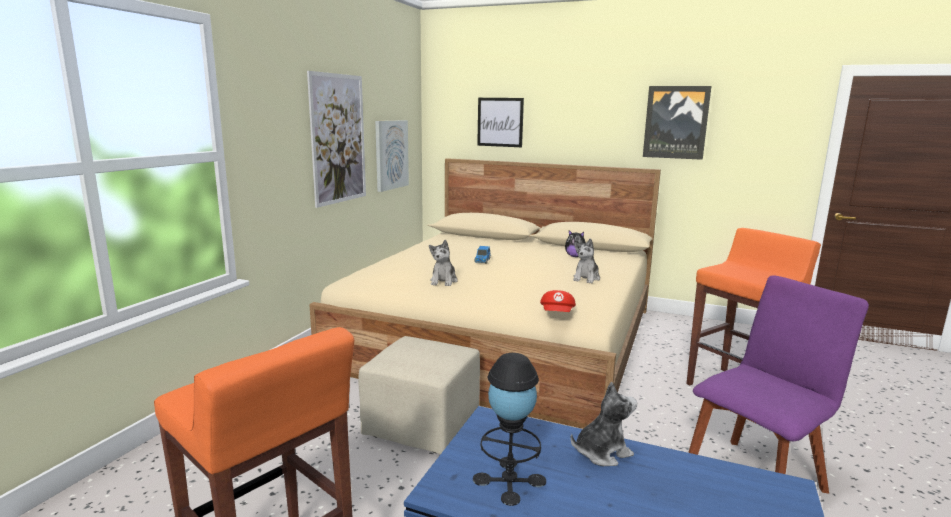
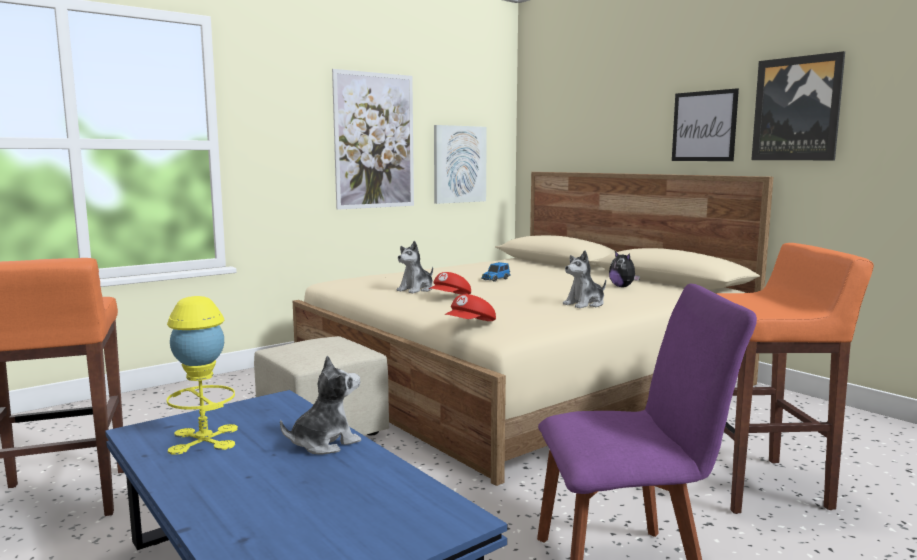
camera: 30 degrees right, 5 degrees down
black table lamp [473,353,546,506] -> yellow table lamp [167,296,238,455]
picture [477,98,524,147] -> picture moved to [672,88,739,161]
plush toy [571,382,637,466] -> plush toy turned 45 degrees counterclockwise [280,355,361,455]
none -> red cap [429,272,471,295]

